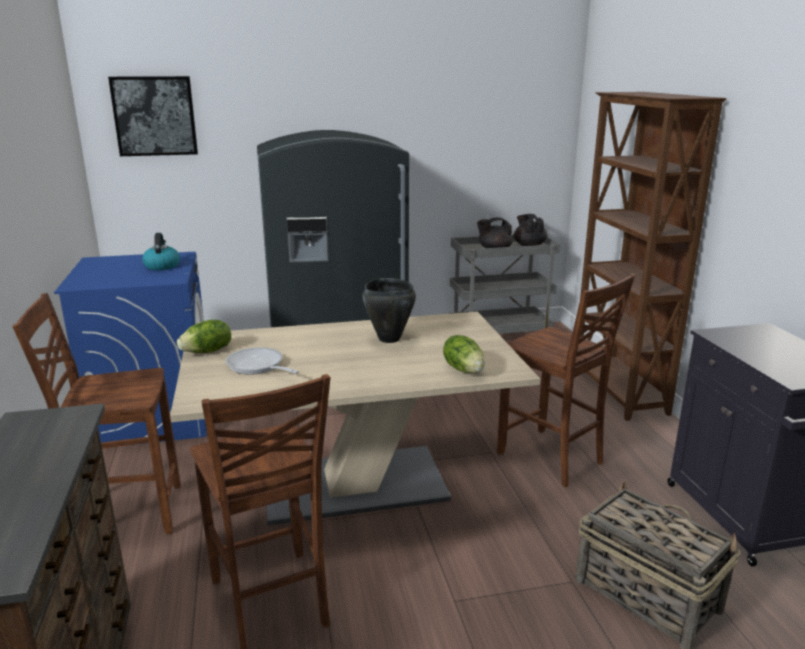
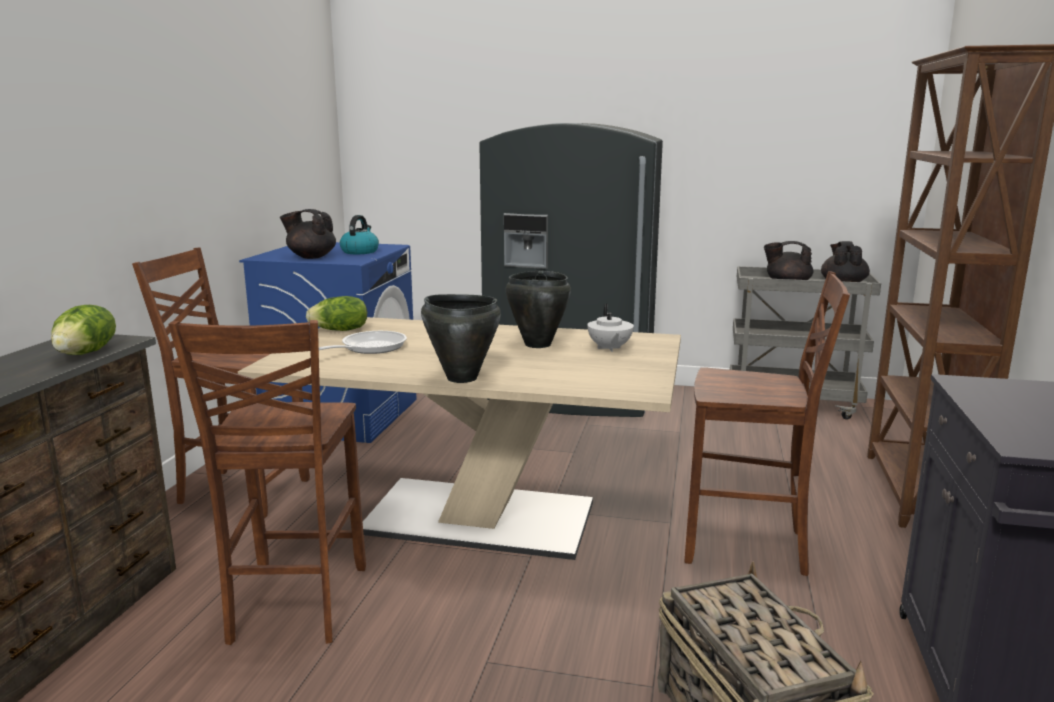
camera: 25 degrees right, 5 degrees down
picture [108,76,198,156] -> none
frying pan [225,347,299,375] -> frying pan turned 60 degrees clockwise [319,331,407,354]
lettuce [443,335,485,373] -> lettuce moved to [51,305,116,355]
brown chair [497,273,635,487] -> brown chair turned 60 degrees counterclockwise [685,271,850,576]
none -> black teapot [280,209,336,259]
none -> black cooking pot [421,294,501,383]
none -> white teapot [587,303,634,352]

